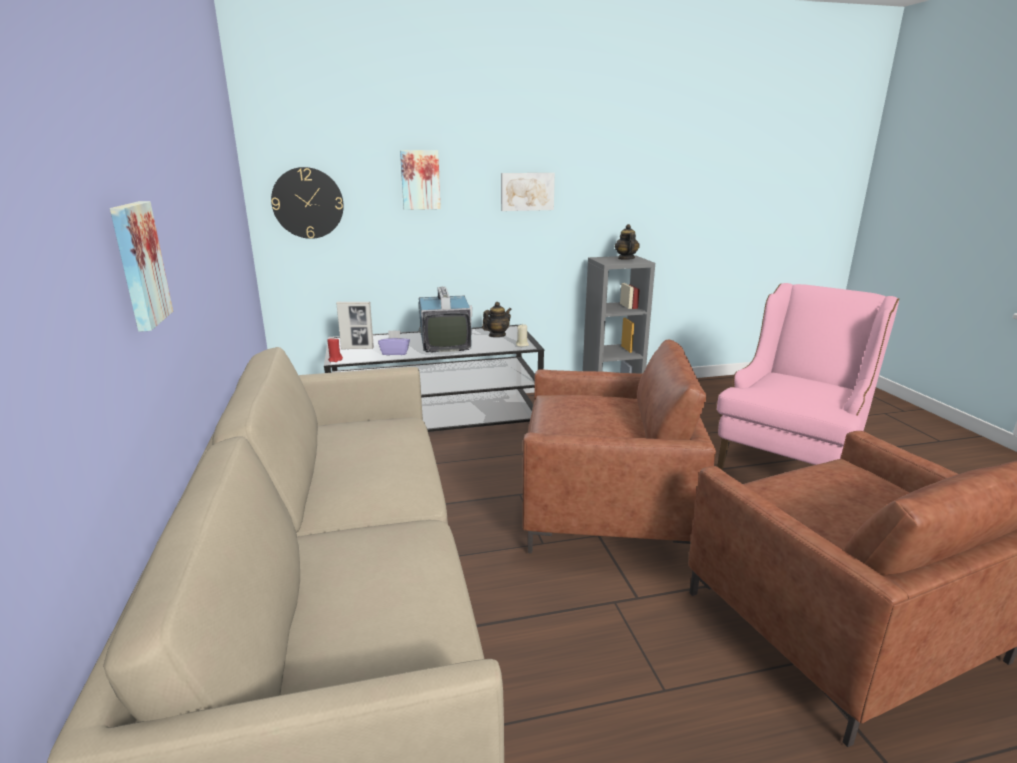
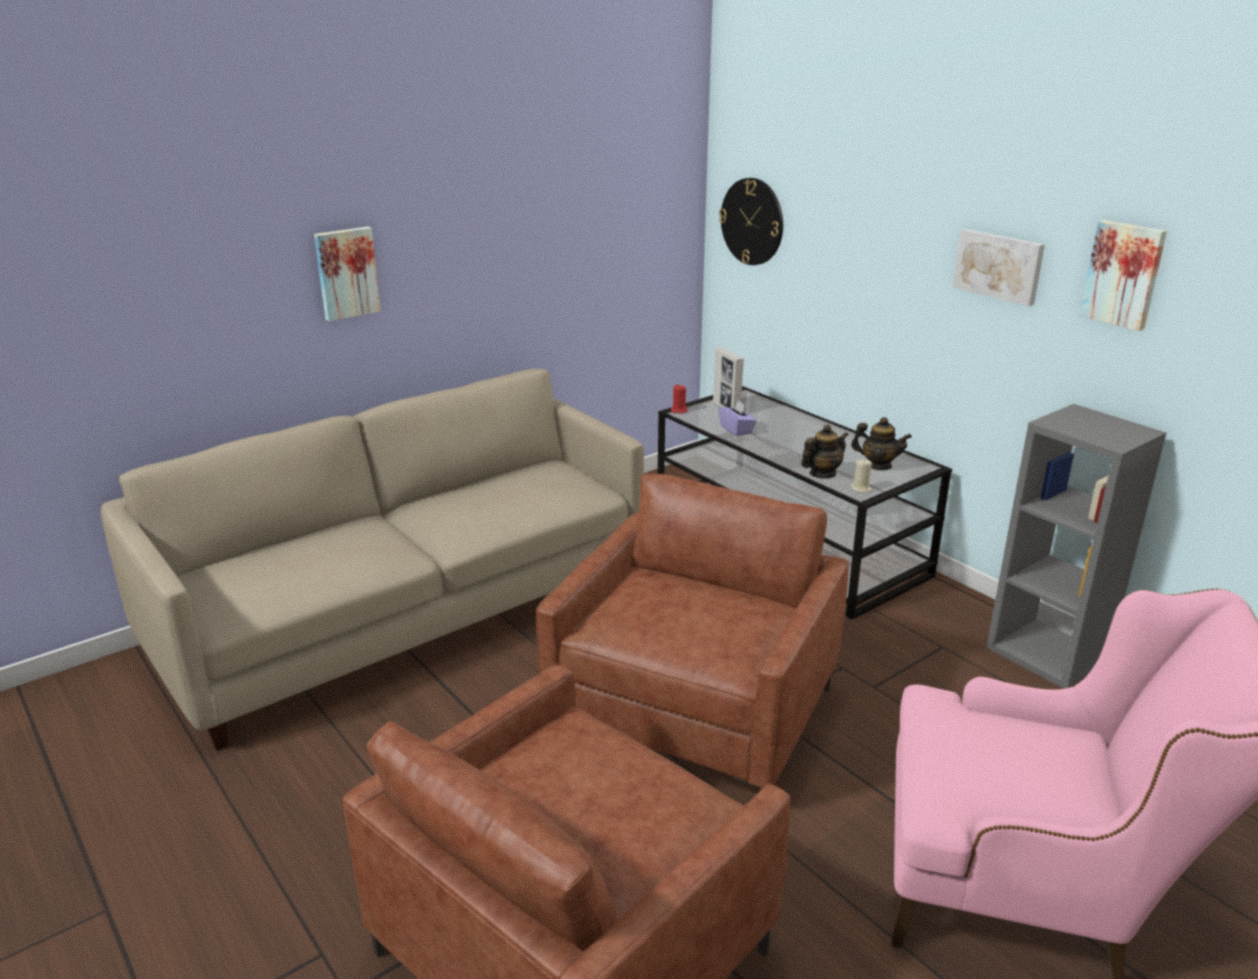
camera: 65 degrees right, 5 degrees up
picture [400,150,441,210] -> picture moved to [1079,220,1167,331]
television [419,286,472,352] -> none
brown armchair [523,339,716,553] -> brown armchair turned 135 degrees counterclockwise [536,474,848,788]
teapot [615,224,640,260] -> teapot moved to [801,424,849,478]

